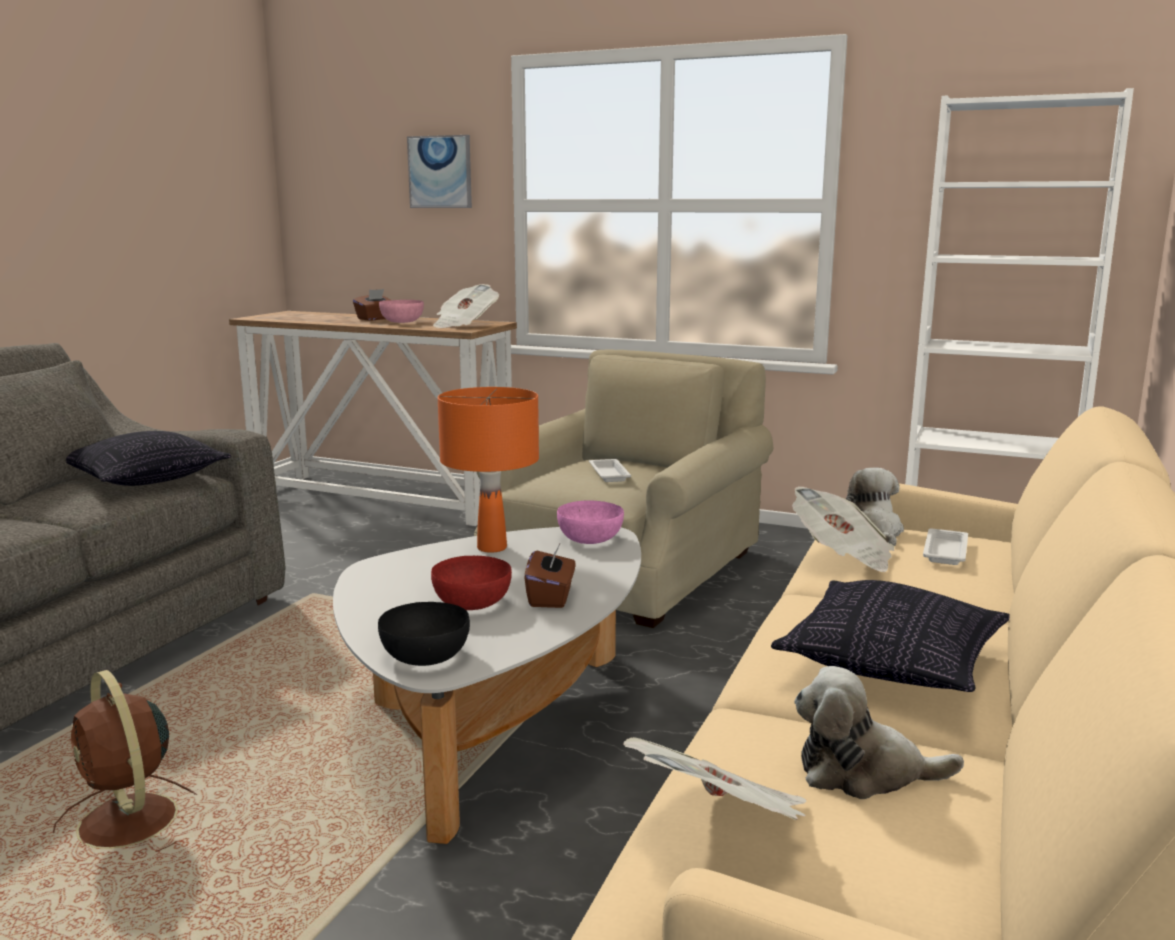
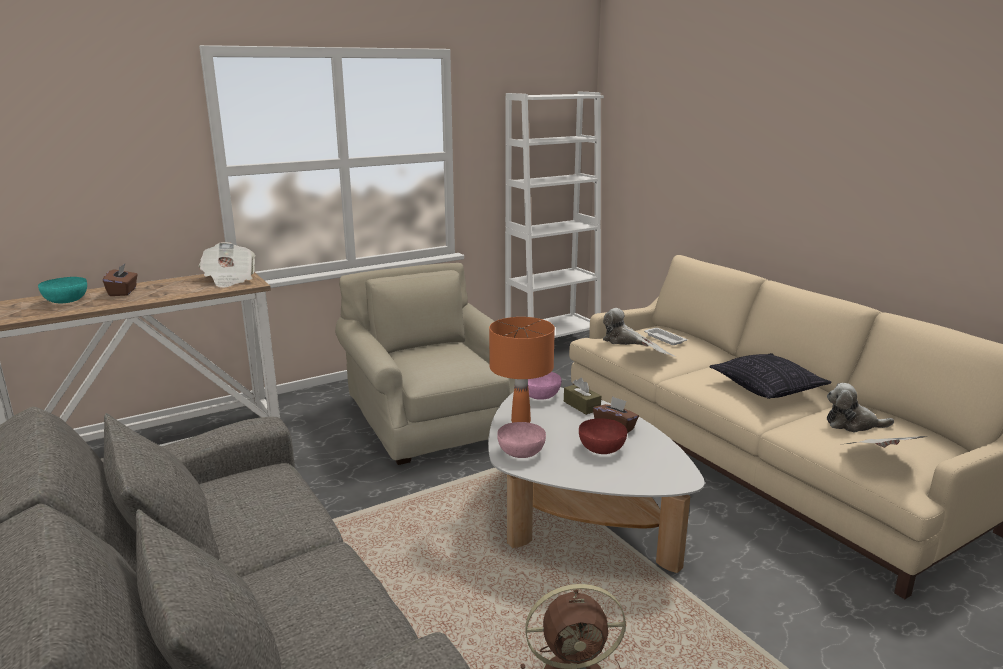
camera: 55 degrees left, 5 degrees up
pillow [66,431,231,486] -> none
black bowl [378,602,470,666] -> none
pink bowl [379,300,424,323] -> pink bowl moved to [497,422,546,458]
picture [407,135,472,208] -> none
white tray [589,459,631,482] -> none
plush toy [794,666,964,799] -> plush toy turned 60 degrees clockwise [827,383,894,432]
none -> turquoise bowl [38,277,87,303]
none -> brown tissue box [564,378,601,415]

